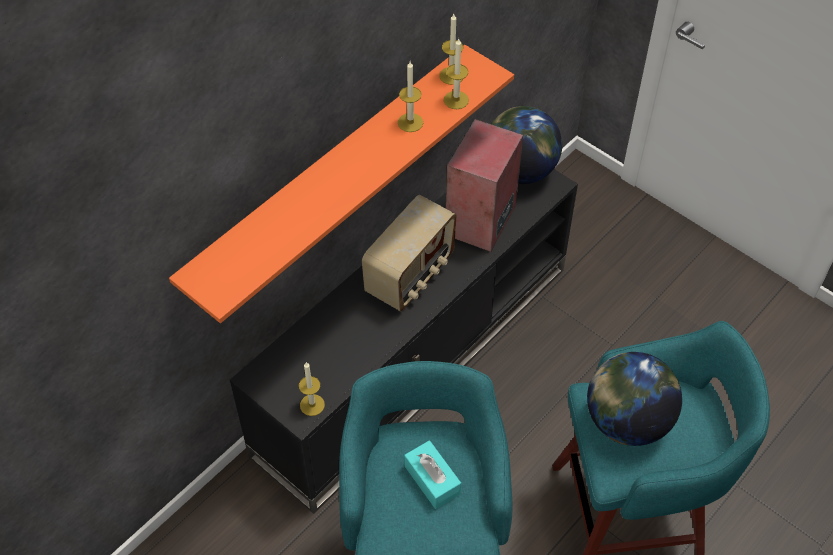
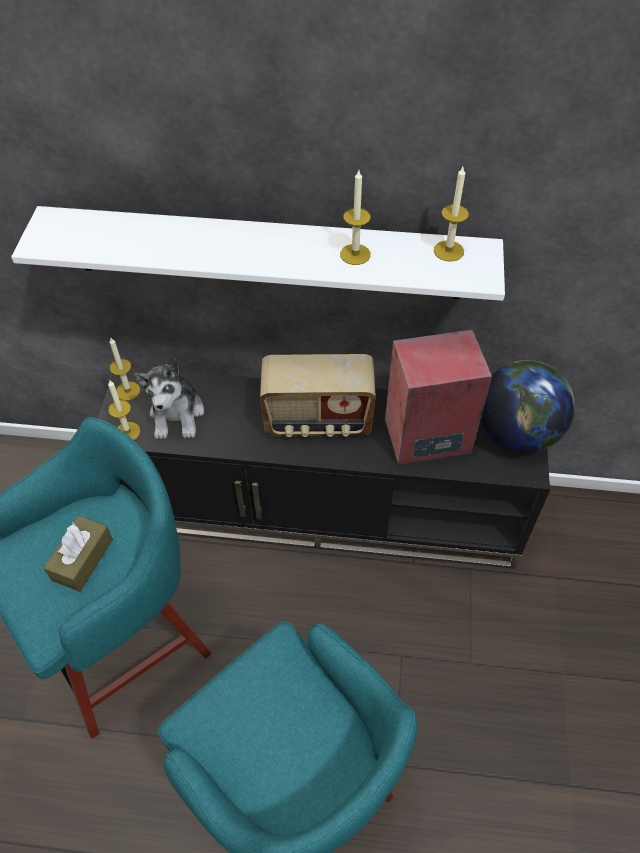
camera: 55 degrees right, 0 degrees up
orange shelf [169,45,514,323] -> white shelf [11,206,505,301]
turquoise tissue box [404,440,461,509] -> brown tissue box [44,516,113,592]
candle [444,38,469,109] -> candle moved to [110,338,140,401]
globe [587,352,682,446] -> none
none -> plush toy [134,358,204,439]

